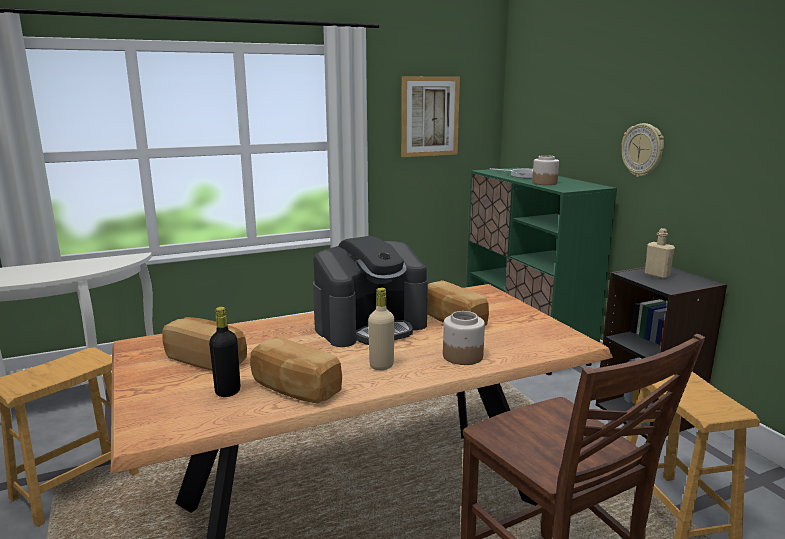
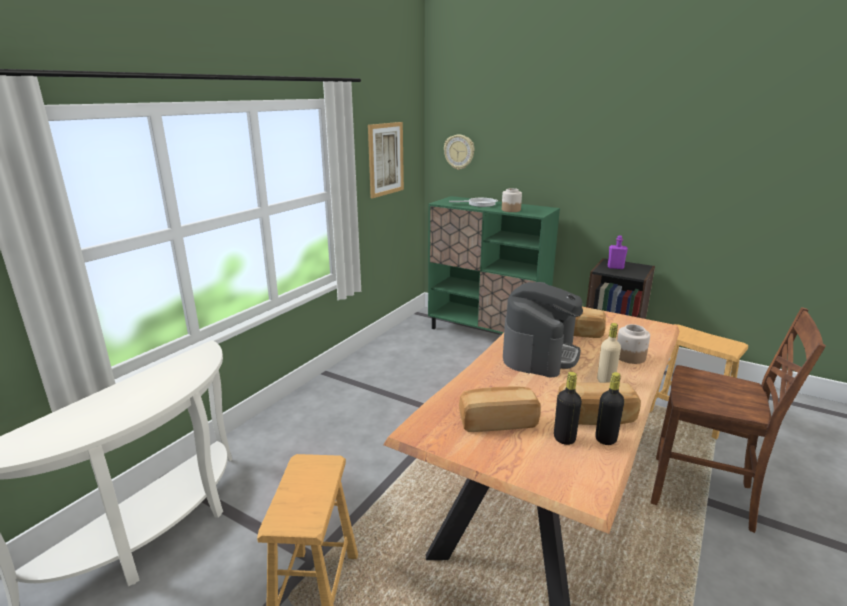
camera: 35 degrees left, 5 degrees up
wall clock [621,123,664,177] -> wall clock moved to [444,134,474,170]
beige bottle [645,228,675,279] -> purple bottle [608,235,628,269]
none -> black bottle [595,372,624,445]

